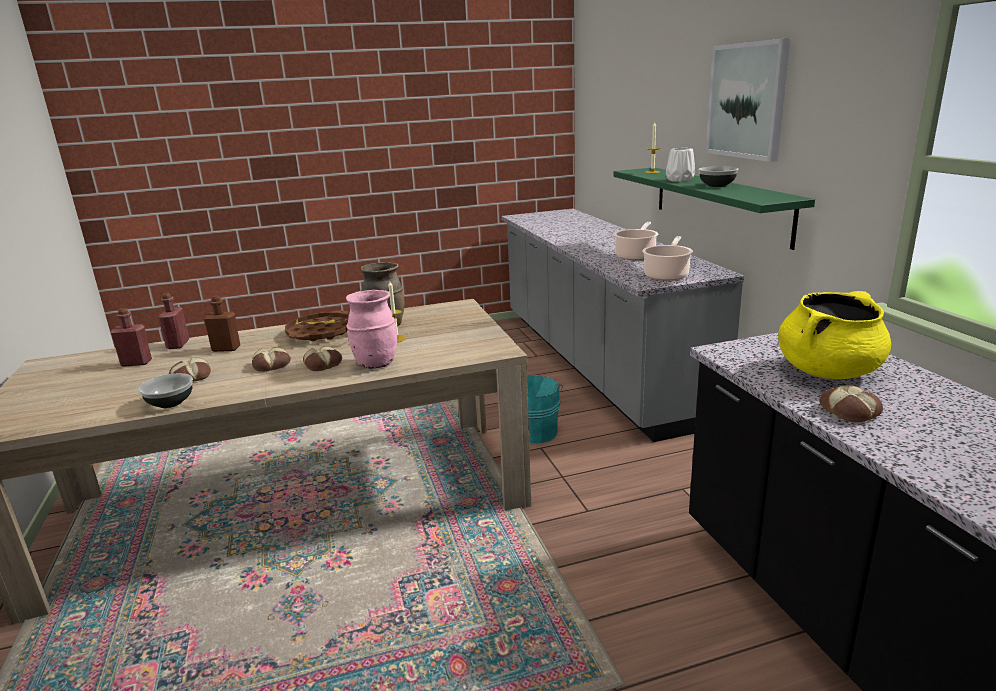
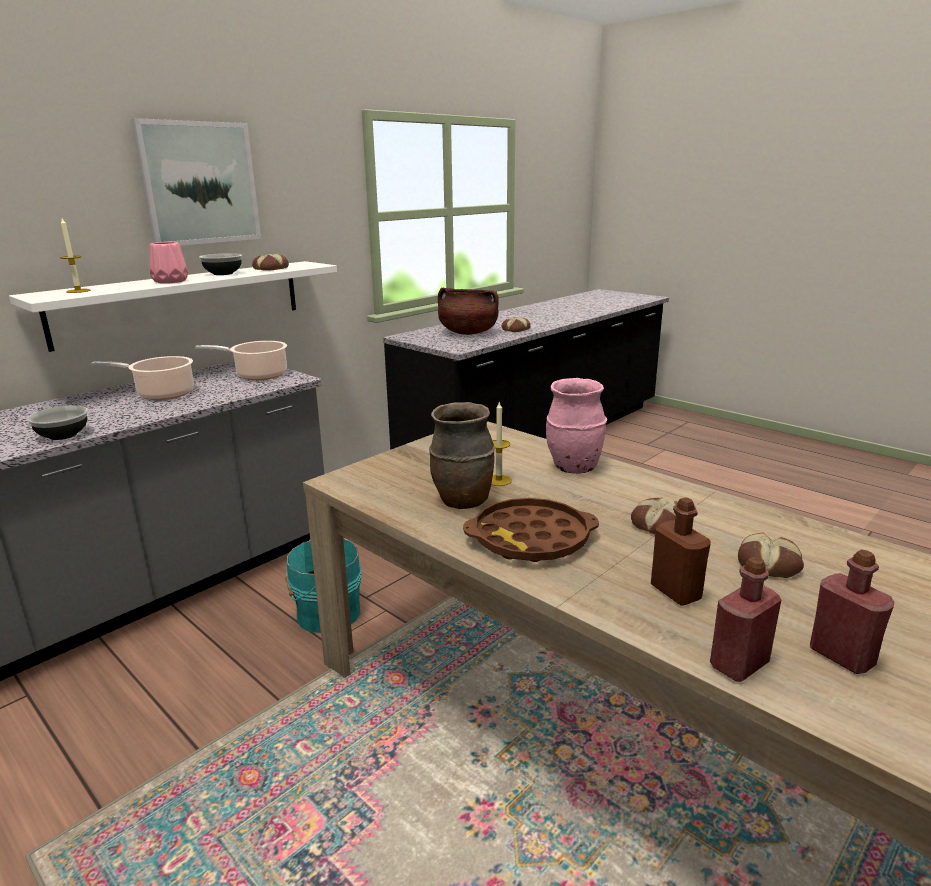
camera: 120 degrees left, 0 degrees up
bowl [138,373,193,408] -> bowl moved to [27,406,88,440]
bread [303,346,342,371] -> bread moved to [252,254,289,271]
green shelf [613,168,815,250] -> white shelf [9,261,337,352]
white vase [666,148,695,182] -> pink vase [149,242,188,283]
yellow cooking pot [778,291,891,379] -> brown cooking pot [438,288,499,335]

